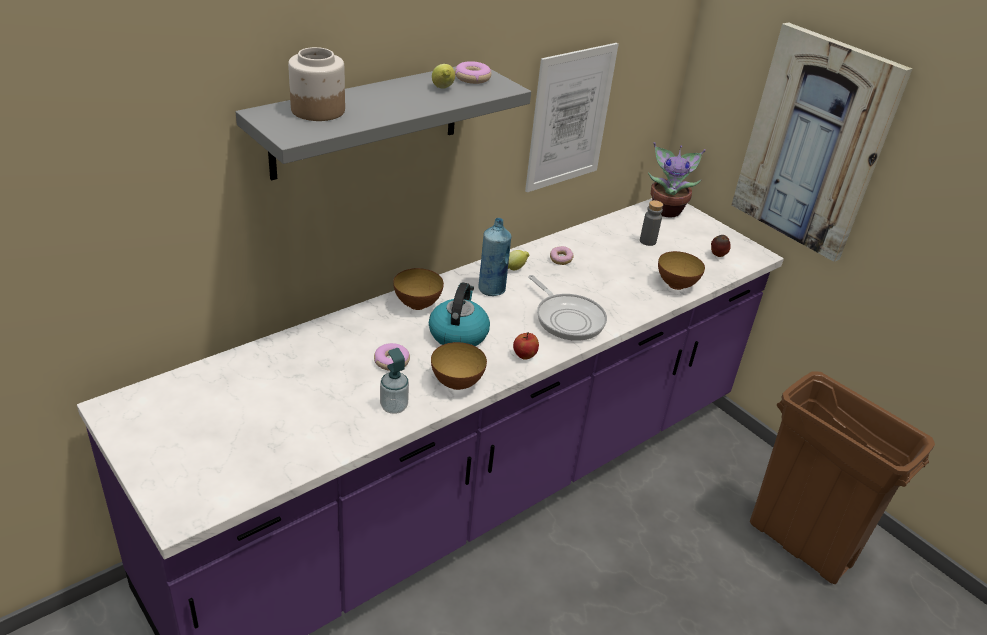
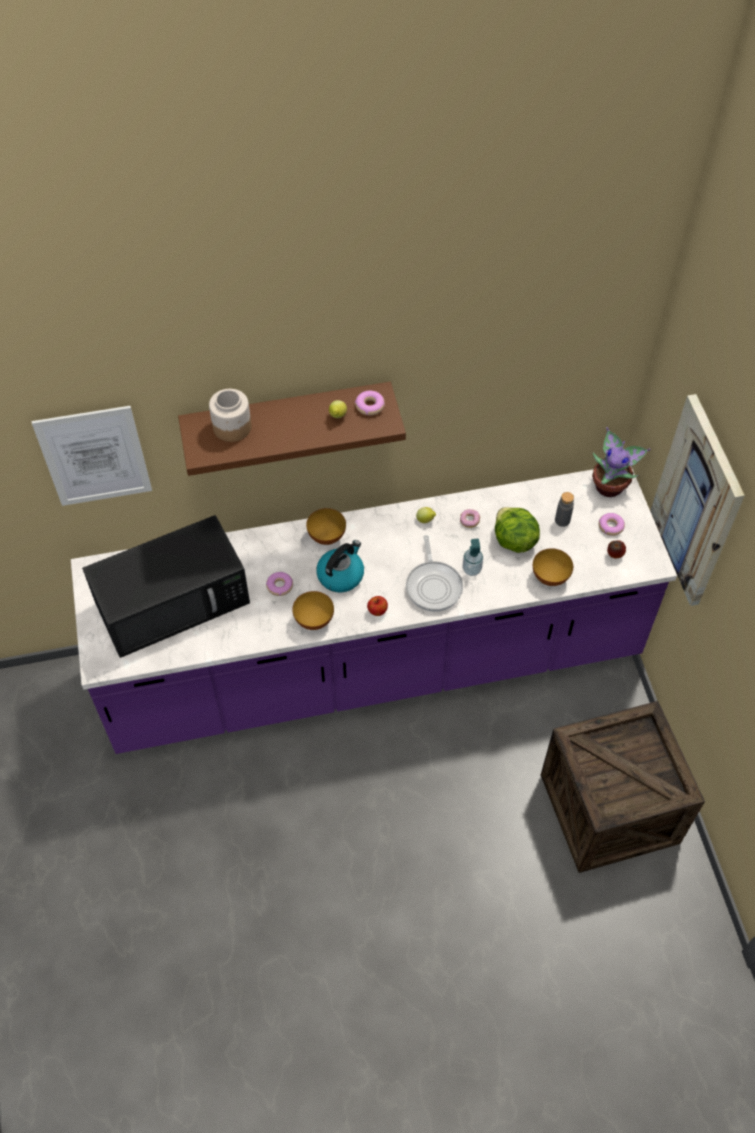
camera: 30 degrees right, 20 degrees up
grey shelf [236,67,531,181] -> brown shelf [178,382,406,476]
soap dispenser [380,348,409,414] -> soap dispenser moved to [463,538,483,576]
blue bottle [479,218,511,296] -> none
picture [525,43,618,192] -> picture moved to [32,406,152,506]
brown trash can [750,371,935,584] -> crate [541,701,705,873]
none -> black microwave [82,515,250,658]
none -> lettuce [495,507,540,553]
none -> donut [599,513,625,536]

